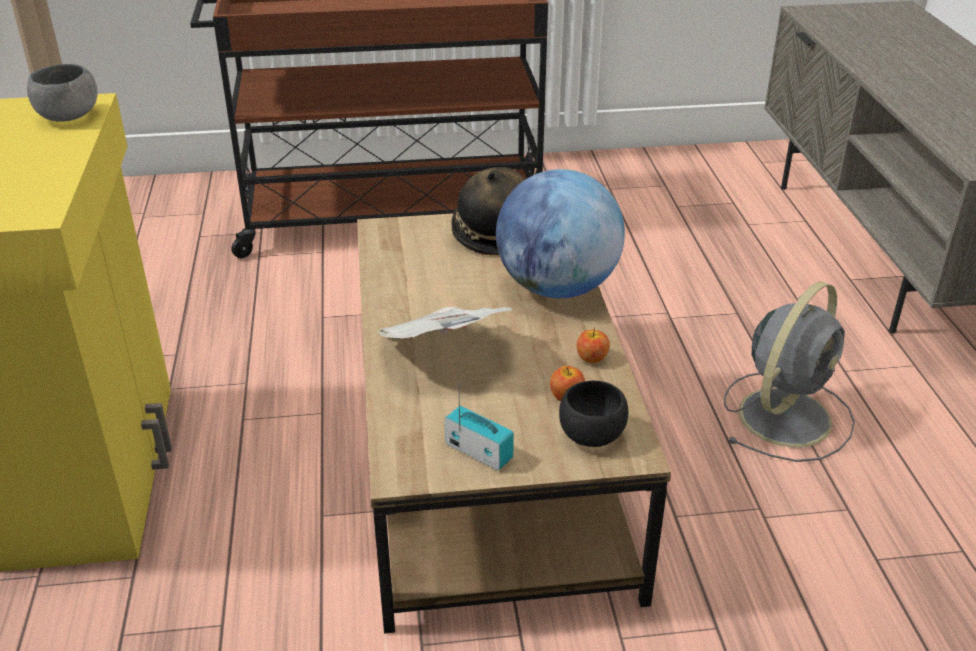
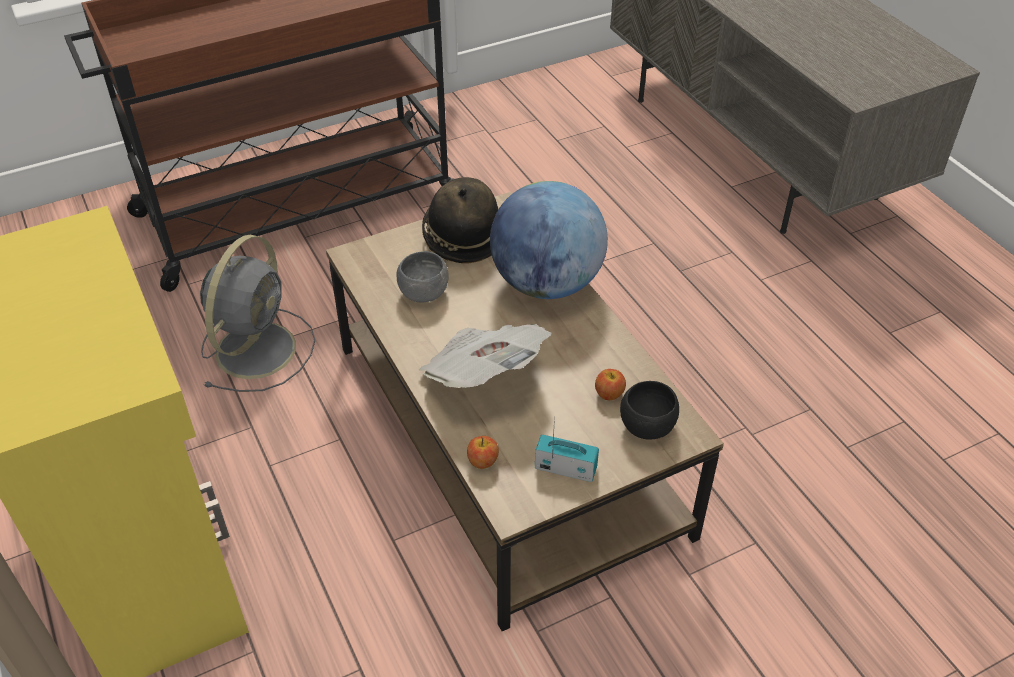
camera: 20 degrees left, 10 degrees up
grey bowl [27,64,98,122] -> grey bowl moved to [396,251,449,302]
apple [577,327,610,363] -> apple moved to [467,436,499,469]
grey fan [724,281,855,462] -> grey fan moved to [200,235,315,392]

